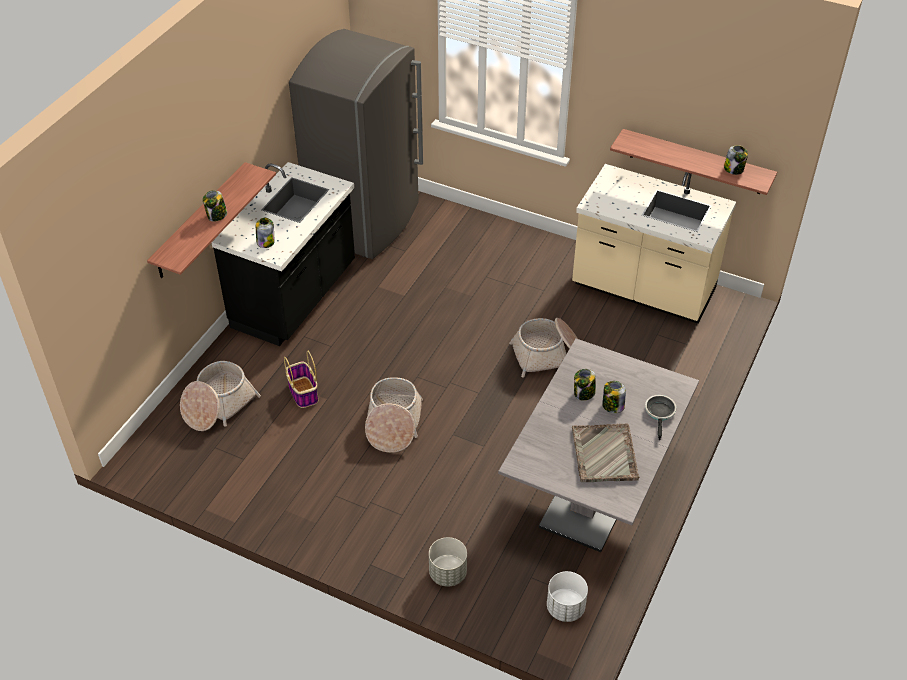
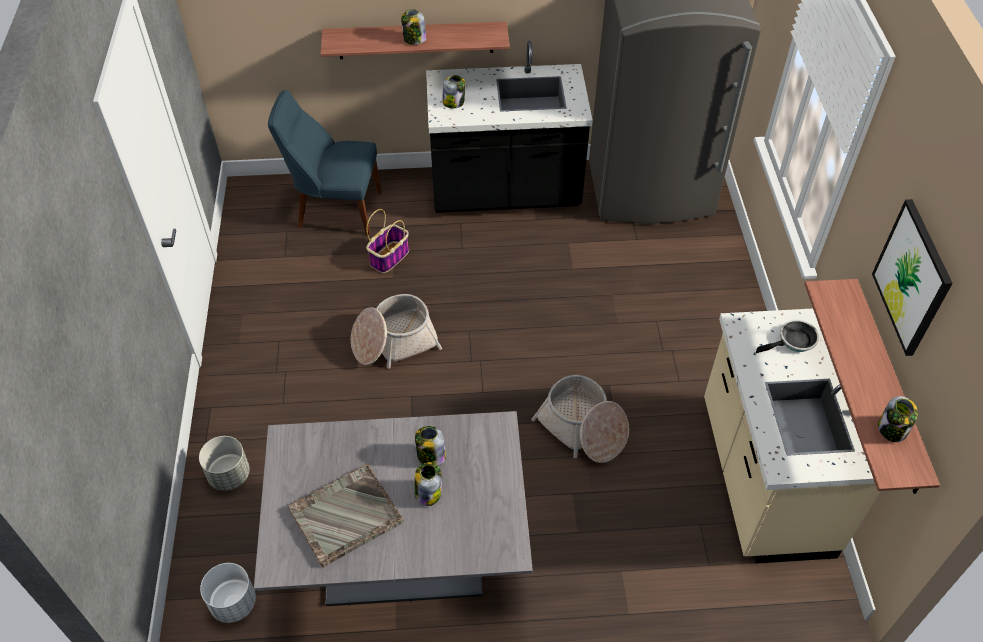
camera: 60 degrees right, 5 degrees up
basket [180,361,261,431] -> blue chair [268,90,382,235]
frying pan [645,395,677,440] -> frying pan moved to [756,320,819,353]
none -> picture [872,199,953,356]

